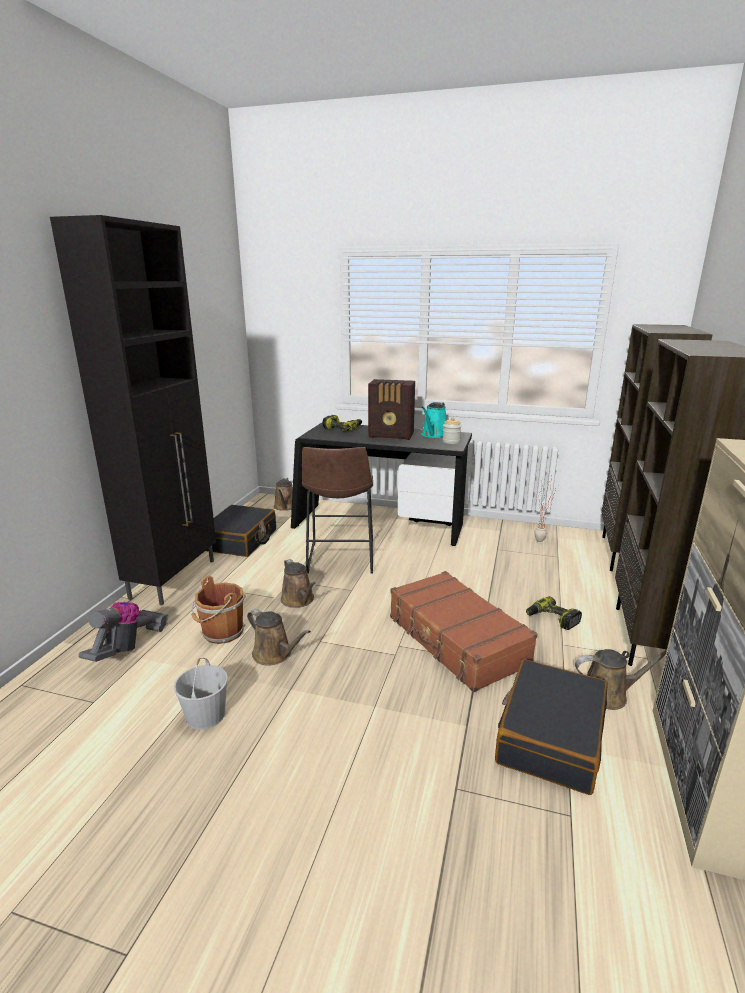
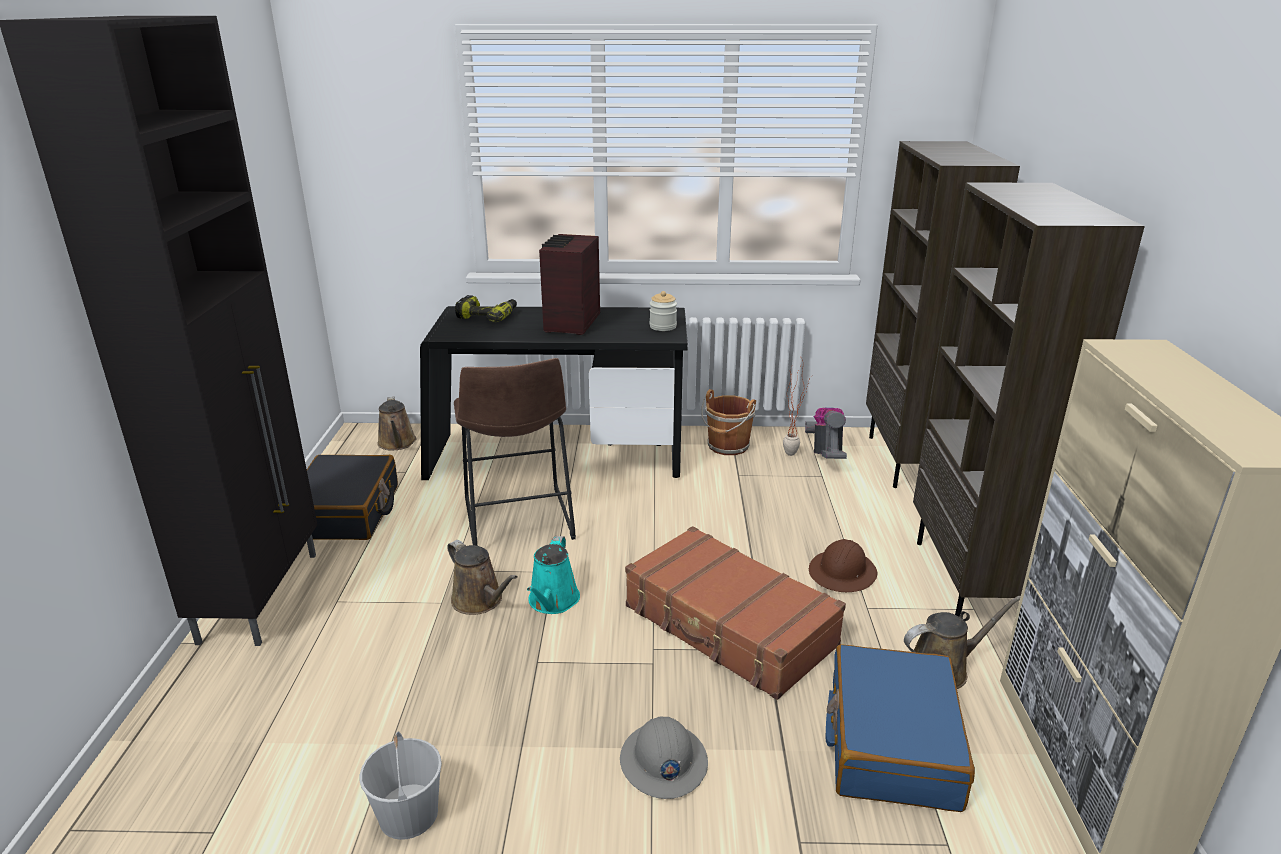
camera: 15 degrees left, 5 degrees up
vacuum cleaner [78,602,168,662] -> vacuum cleaner moved to [805,408,847,459]
brown bucket [191,576,246,644] -> brown bucket moved to [701,389,756,455]
brown watering can [247,609,311,666] -> none
radio [368,379,415,440] -> radio turned 105 degrees clockwise [539,234,600,335]
turquoise watering can [422,402,447,438] -> turquoise watering can moved to [527,536,580,614]
black suitcase [495,659,608,795] -> blue suitcase [825,644,975,812]
power drill [526,596,582,630] -> brown hard hat [809,539,877,592]
none -> grey hard hat [620,716,708,799]

